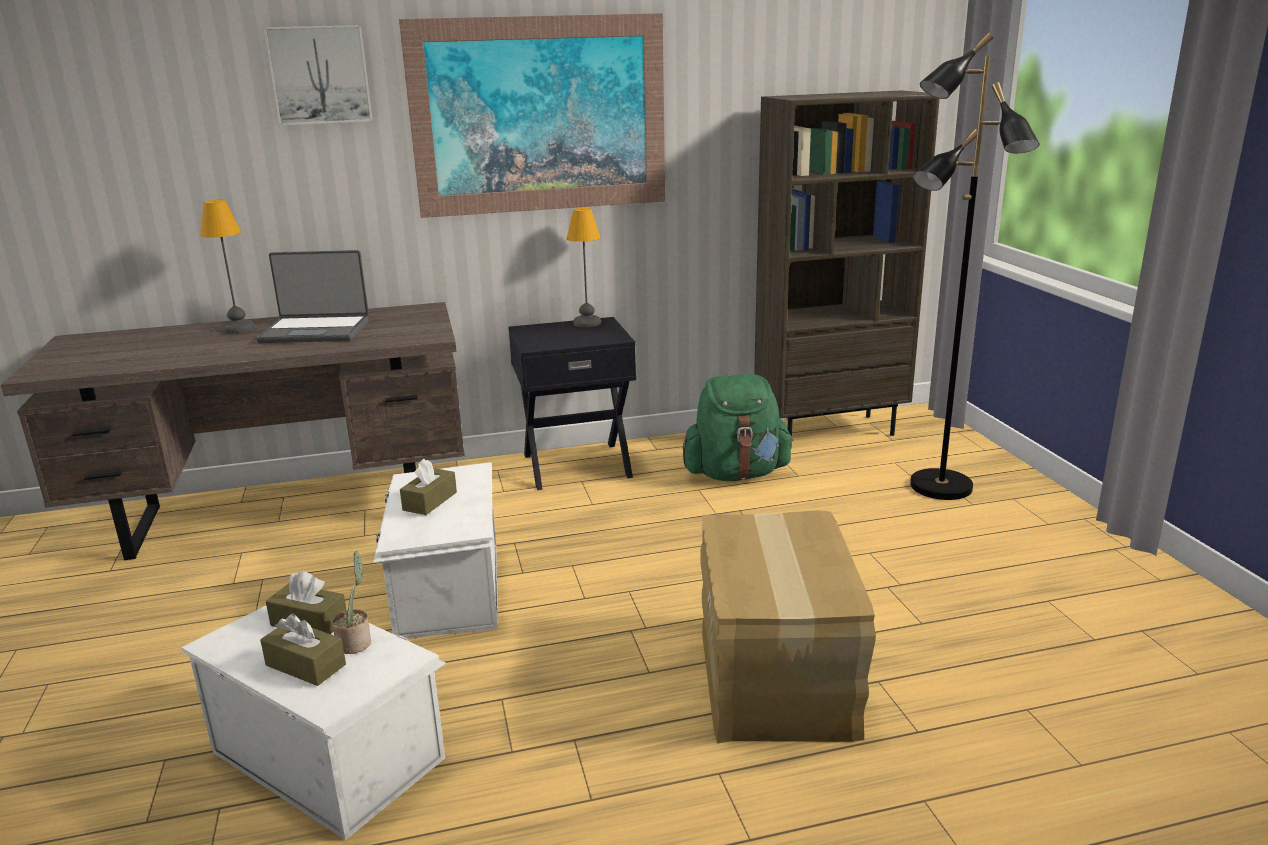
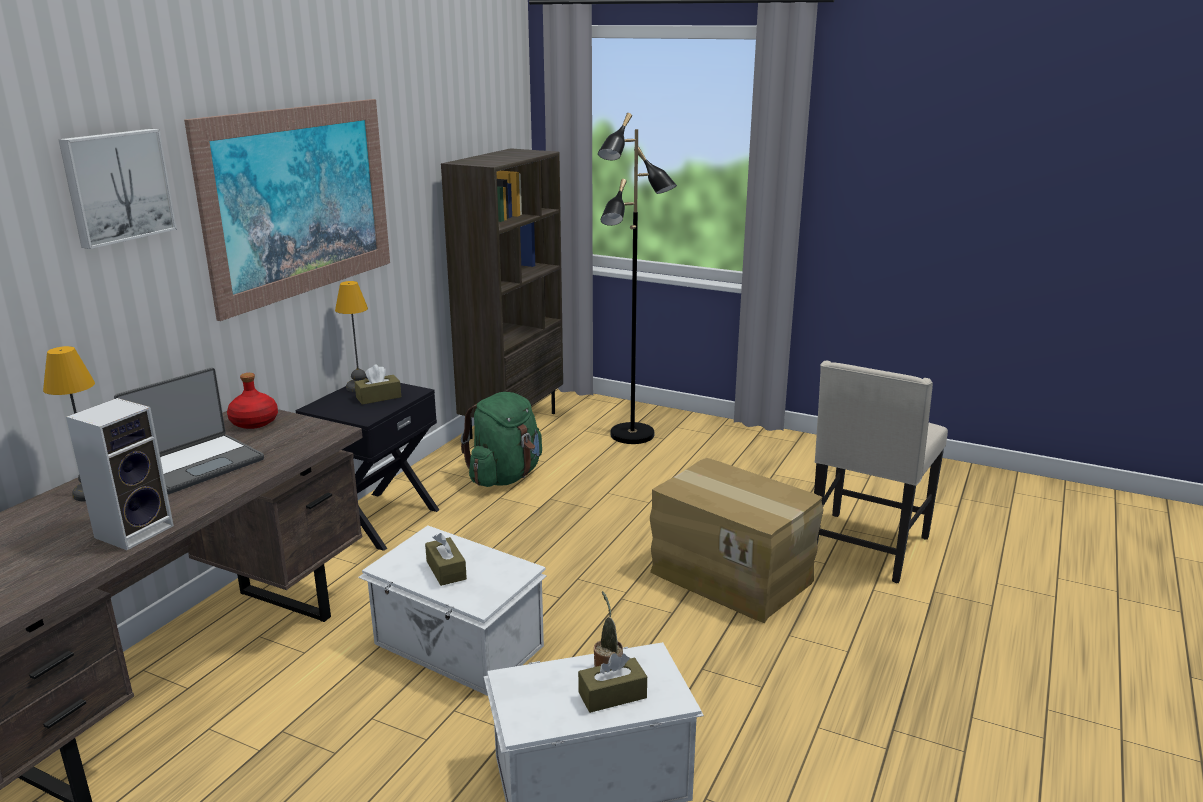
camera: 50 degrees left, 0 degrees up
brown tissue box [266,571,346,634] -> brown tissue box moved to [355,364,401,405]
none -> speaker [66,398,174,550]
none -> red bottle [227,373,278,429]
none -> beige chair [814,361,948,583]

